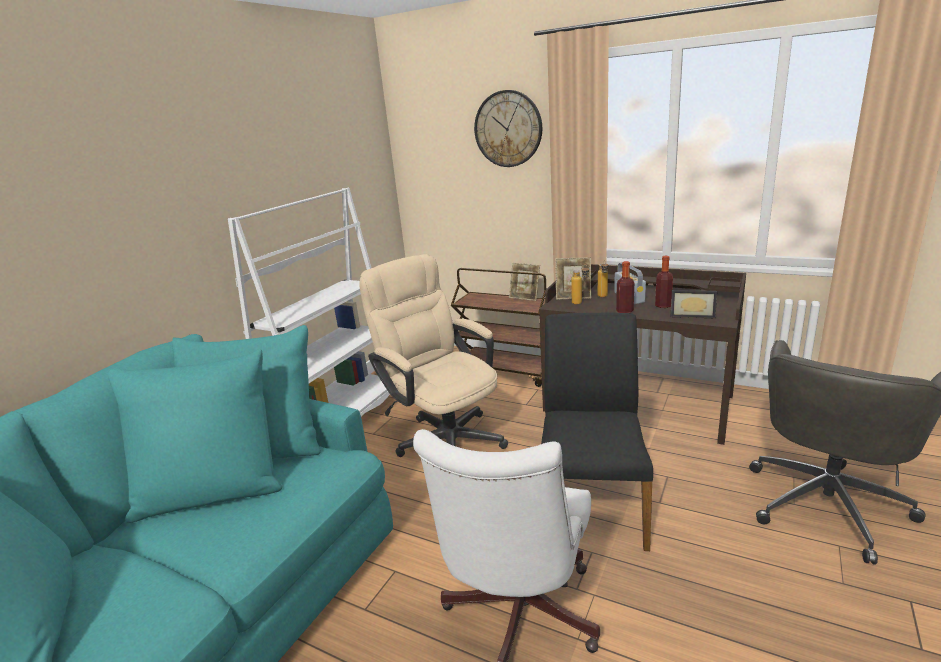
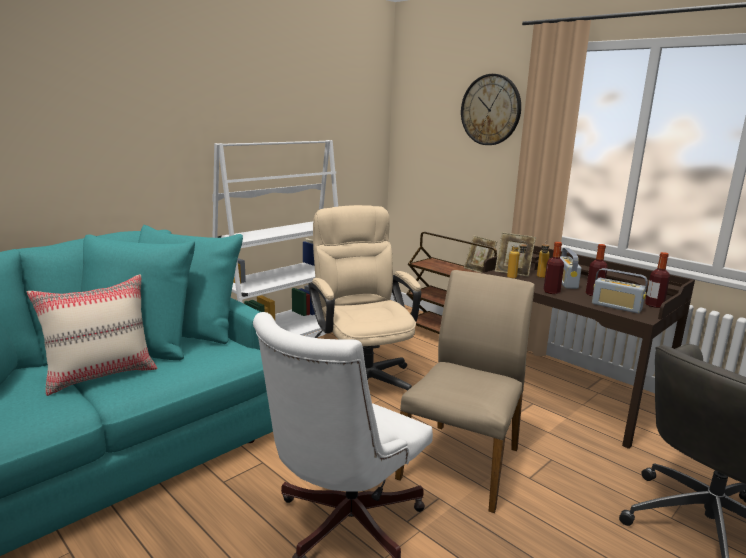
camera: 15 degrees right, 5 degrees down
black chair [541,312,653,551] -> beige chair [395,270,535,513]
picture frame [670,290,717,318] -> radio [592,268,648,314]
none -> beige pillow [27,274,158,396]
none -> bottle [645,252,670,308]

